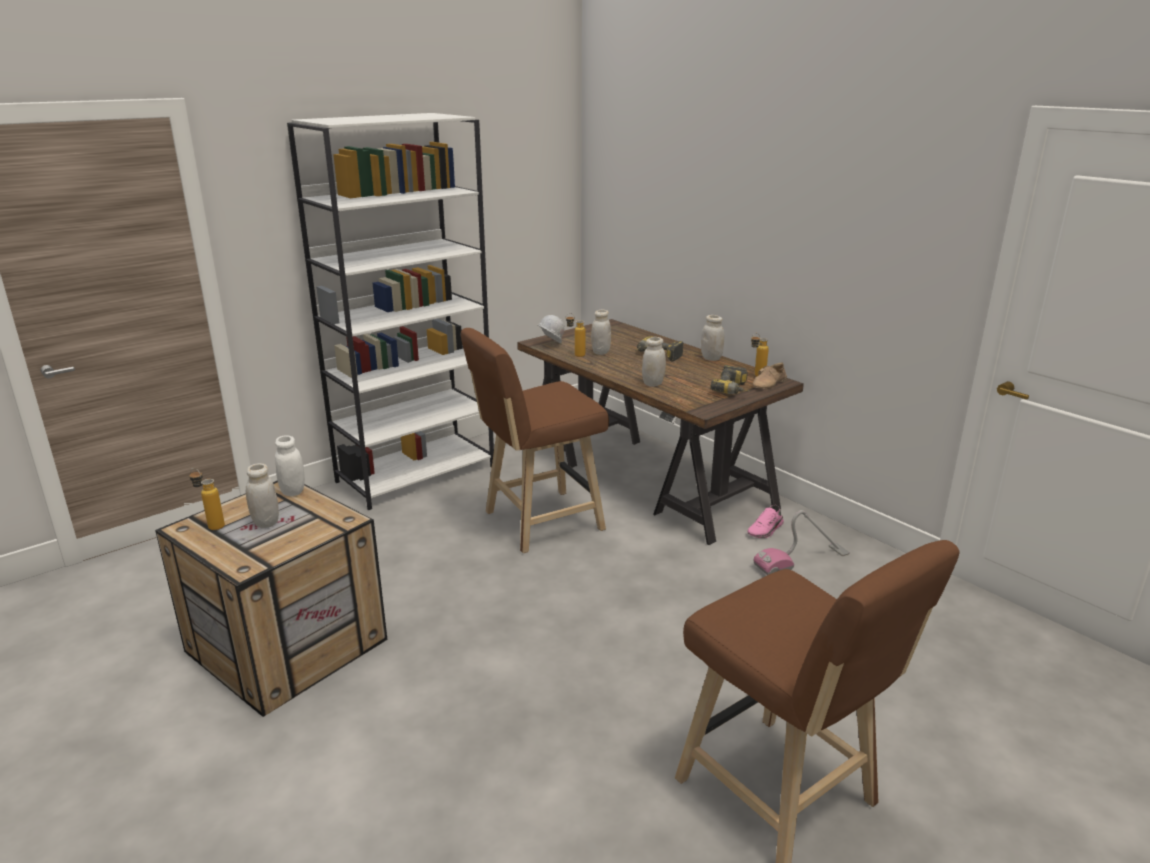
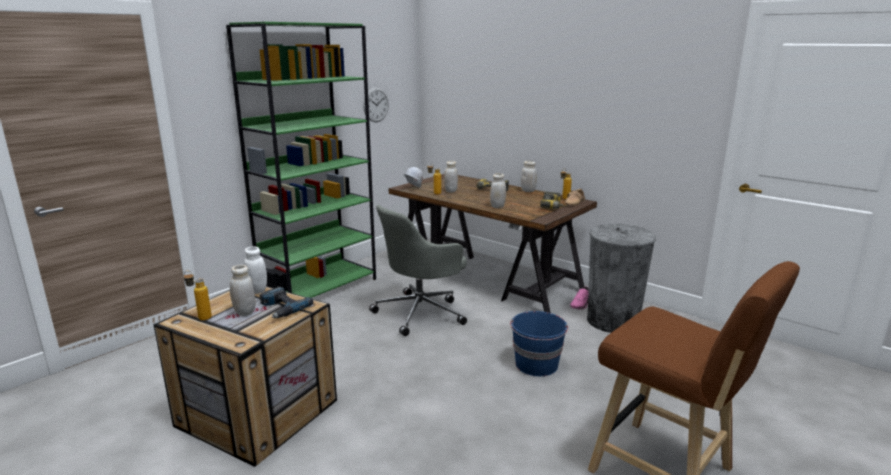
camera: 10 degrees left, 5 degrees down
white bookcase [287,113,494,510] -> green bookcase [226,22,376,298]
brown stool [461,328,609,553] -> grey office chair [369,205,467,336]
vacuum cleaner [753,510,850,575] -> grey trash can [587,224,656,333]
none -> power drill [260,287,313,318]
none -> wall clock [363,87,389,122]
none -> blue bucket [510,311,568,376]

